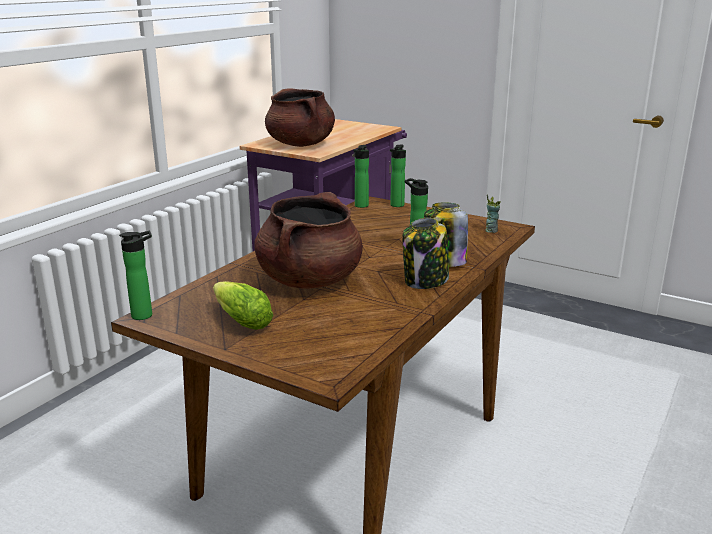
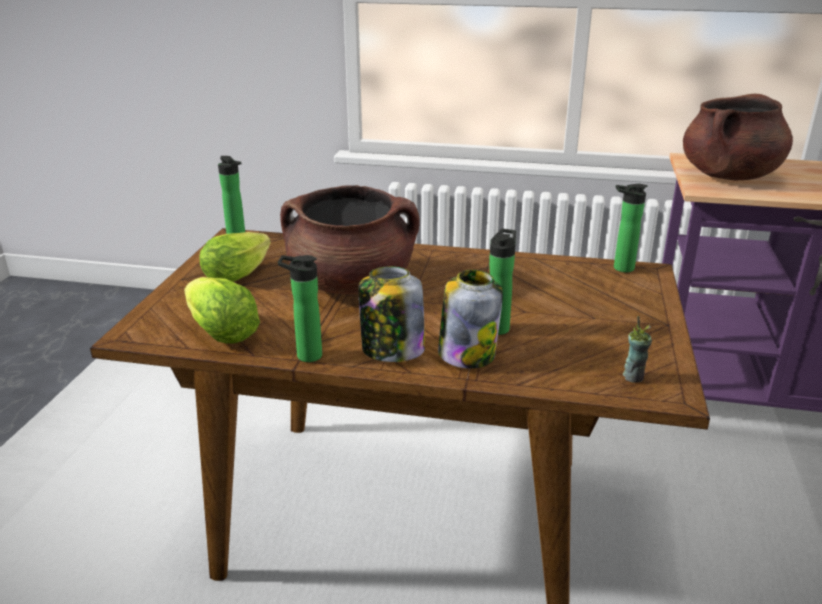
camera: 70 degrees right, 5 degrees up
bottle [390,144,406,207] -> bottle moved to [278,255,322,362]
none -> lettuce [184,277,260,343]

